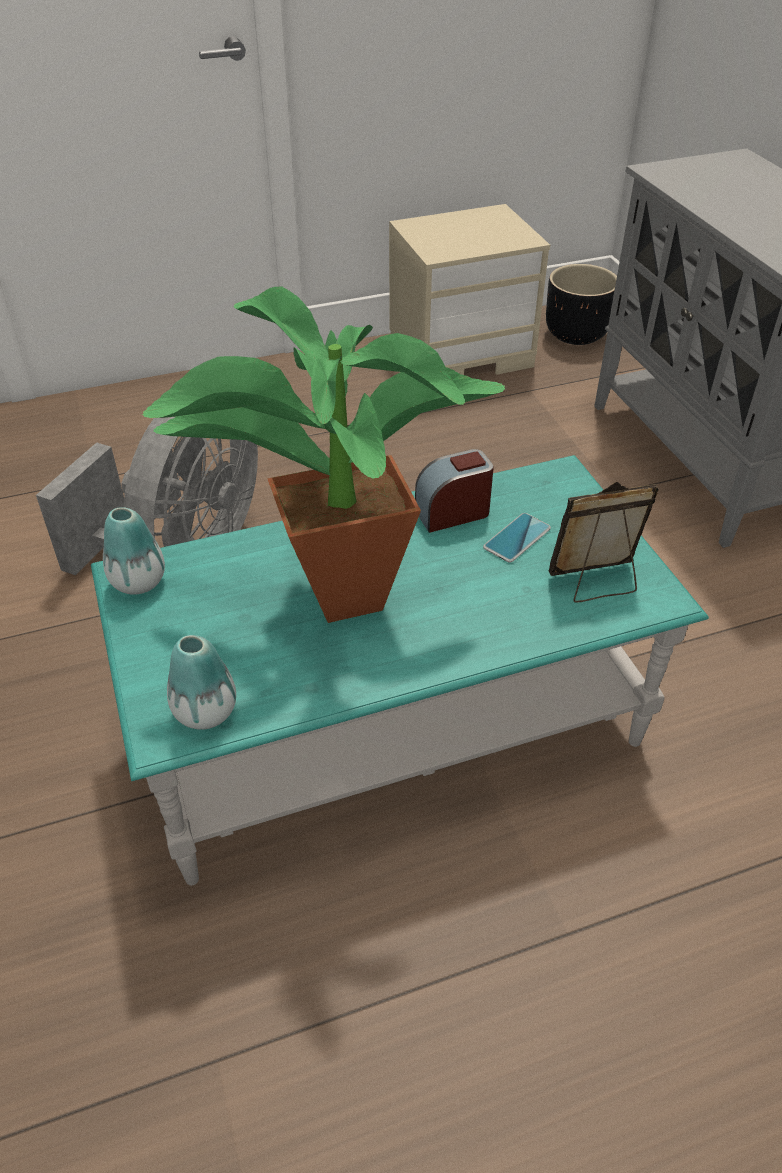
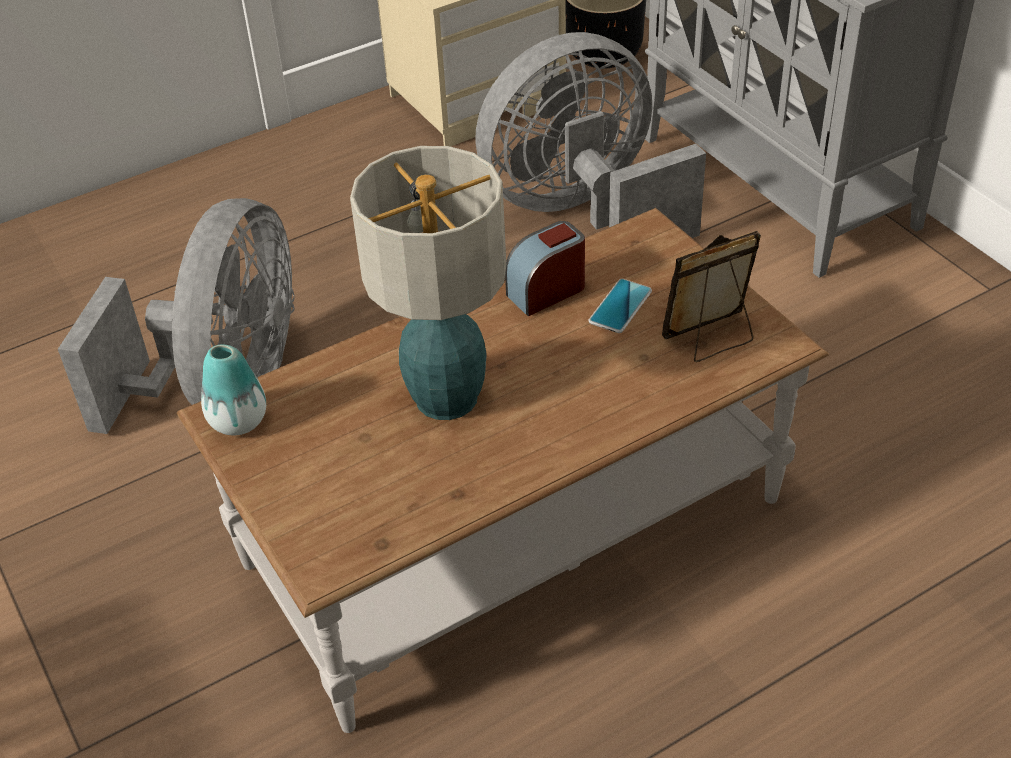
camera: 10 degrees left, 0 degrees up
turquoise coffee table [91,455,709,885] -> brown coffee table [177,208,829,733]
potted plant [142,287,505,623] -> table lamp [350,146,506,420]
vase [167,635,236,730] -> none
none -> grey fan [475,32,706,238]

